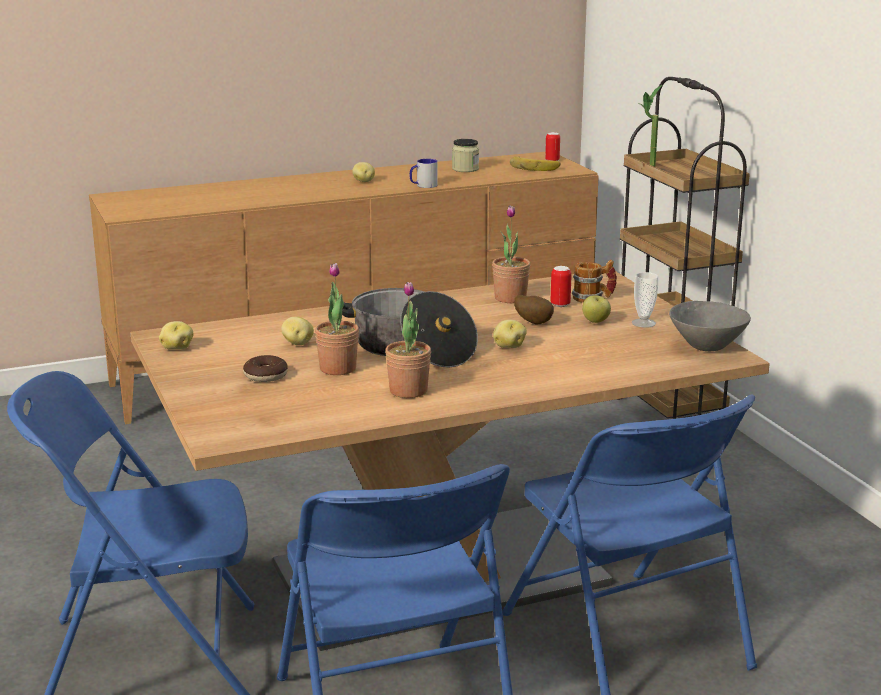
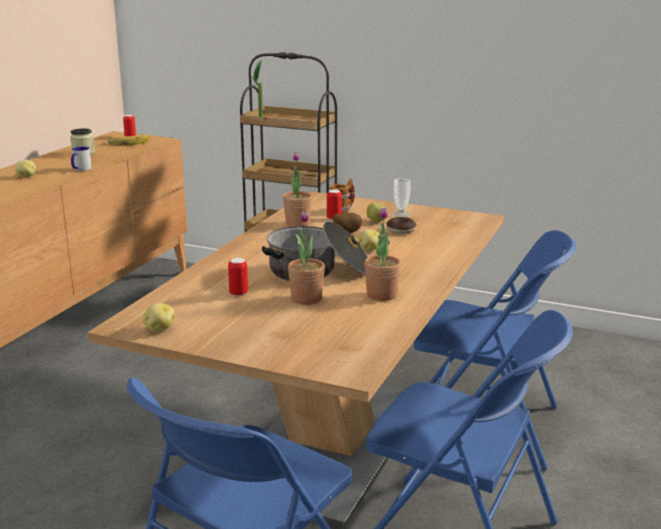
camera: 45 degrees left, 0 degrees up
donut [243,355,288,382] -> donut moved to [386,217,416,234]
potato [281,317,314,345] -> can [228,258,248,296]
grey bowl [669,301,751,351] -> none

